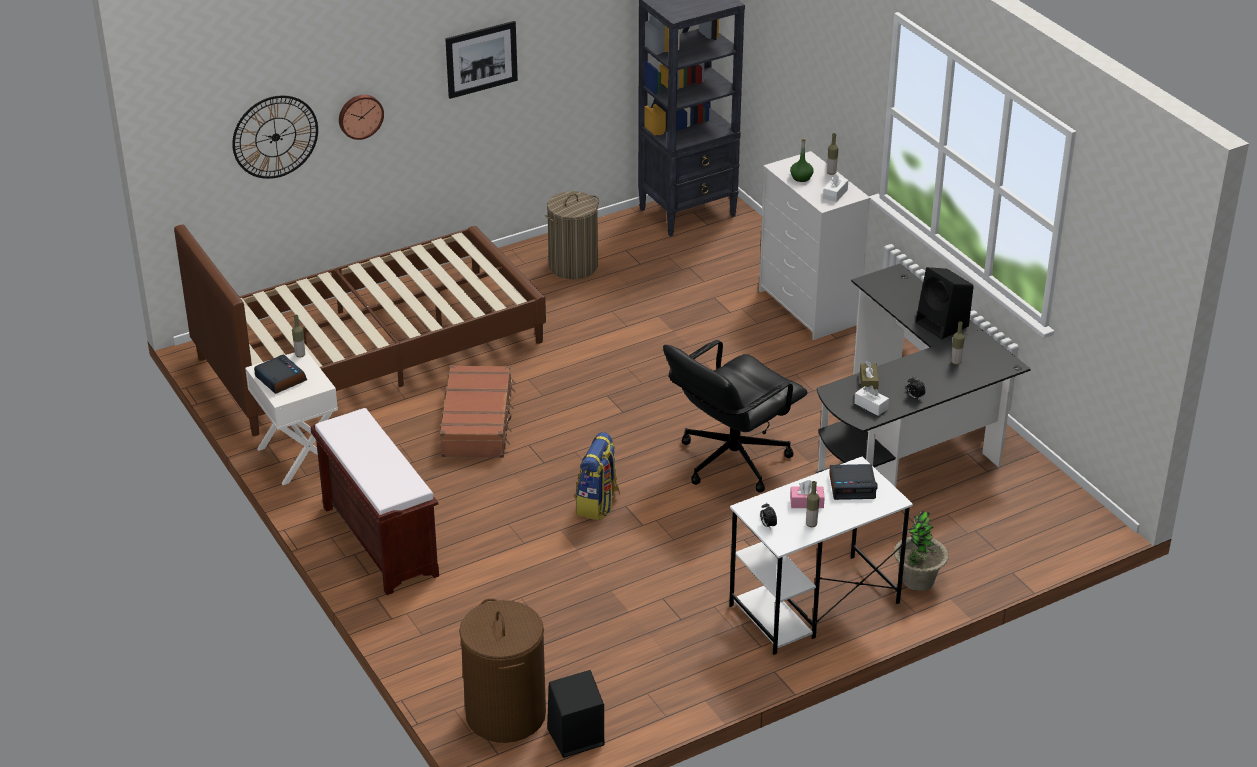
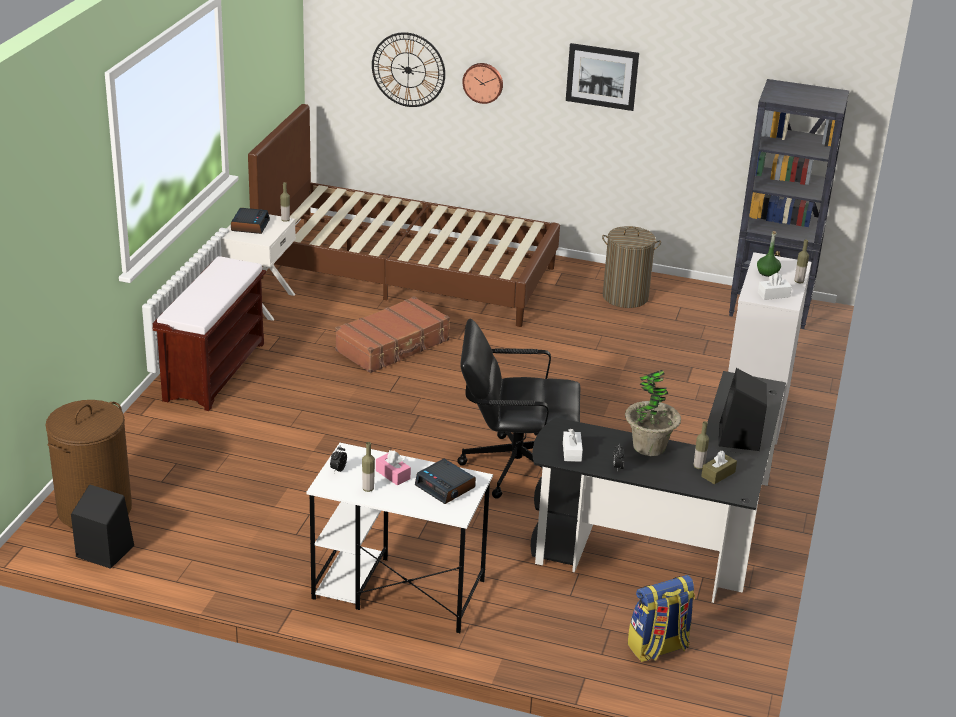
camera: 45 degrees right, 5 degrees down
backpack [575,432,620,520] -> backpack moved to [628,575,695,662]
brown tissue box [860,361,879,390] -> brown tissue box moved to [701,451,737,484]
potted plant [894,510,949,591] -> potted plant moved to [625,370,681,456]

